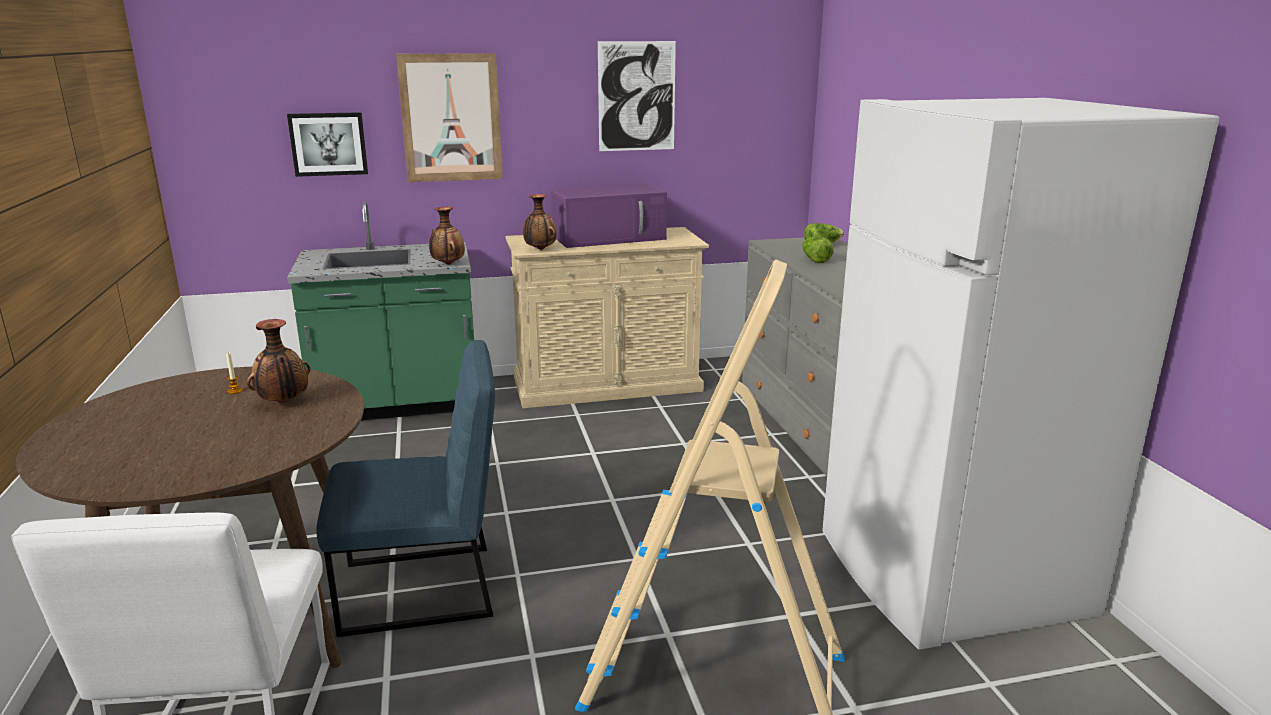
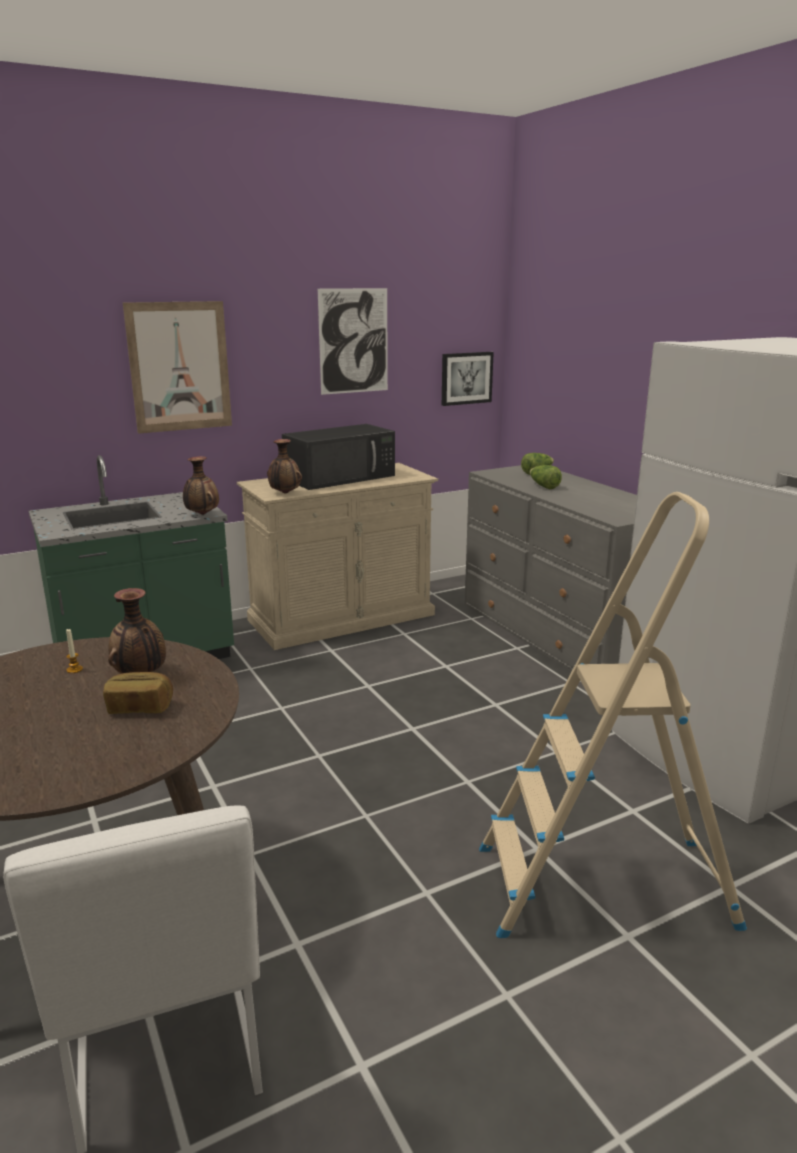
camera: 15 degrees left, 0 degrees up
picture [287,112,368,177] -> picture moved to [442,352,494,406]
blue chair [316,340,495,637] -> none
purple microwave [551,184,667,248] -> black microwave [282,424,395,490]
none -> bread [103,672,173,714]

